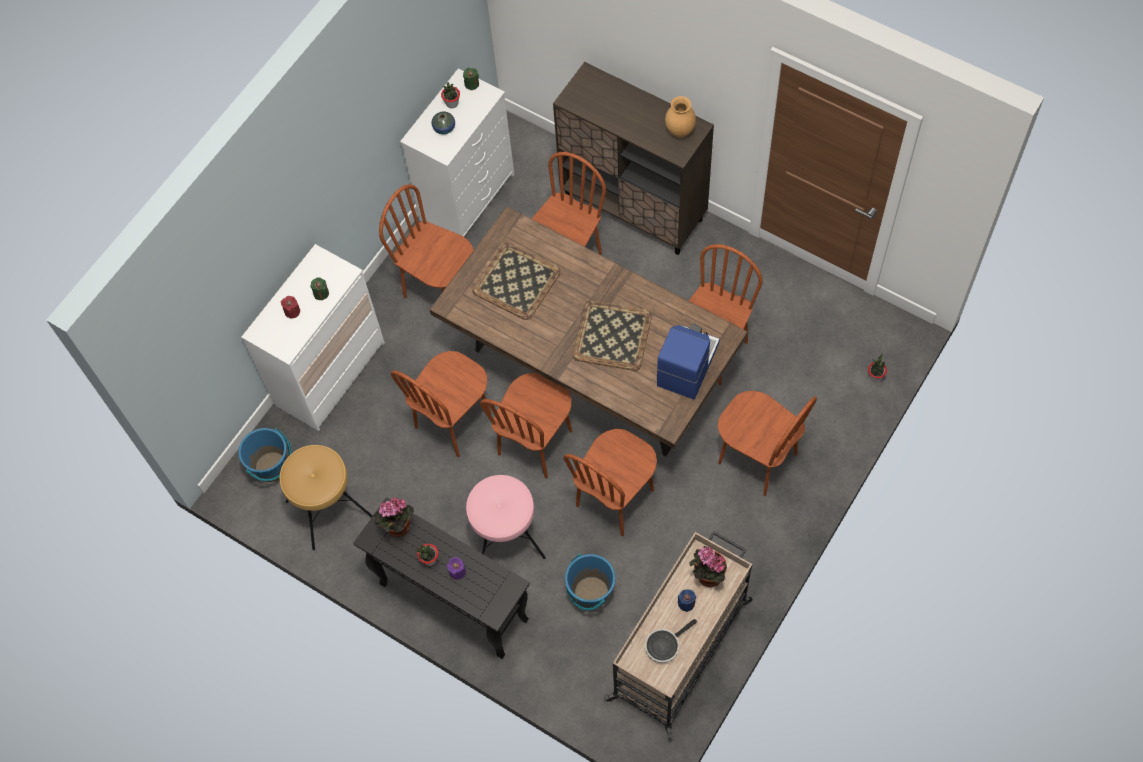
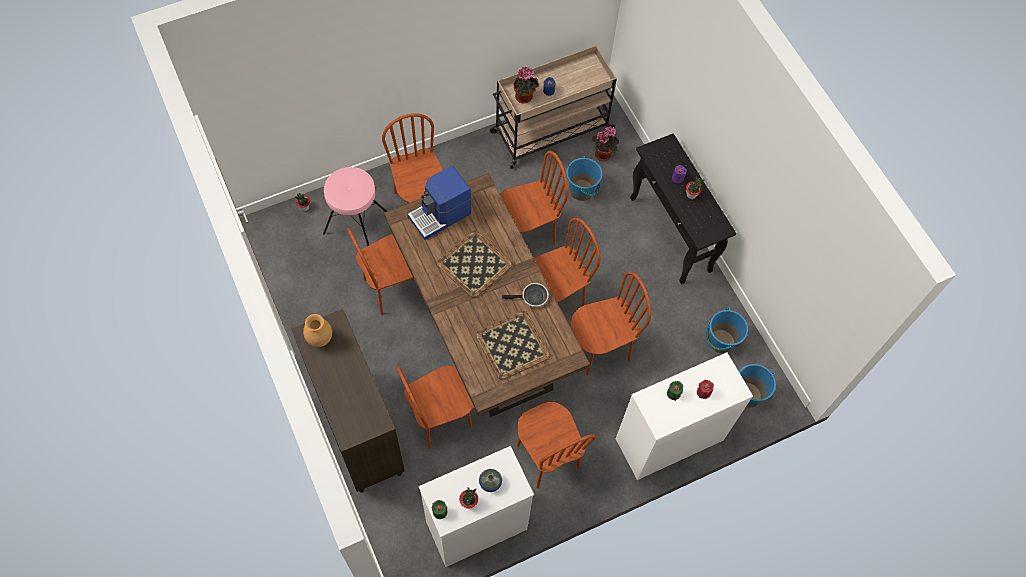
camera: 155 degrees left, 0 degrees up
brown stool [280,445,373,550] -> blue bucket [706,308,748,353]
potted plant [373,497,414,537] -> potted plant moved to [592,126,619,161]
pink stool [466,475,546,559] -> pink stool moved to [323,167,387,246]
frying pan [645,619,697,663] -> frying pan moved to [502,283,549,307]

